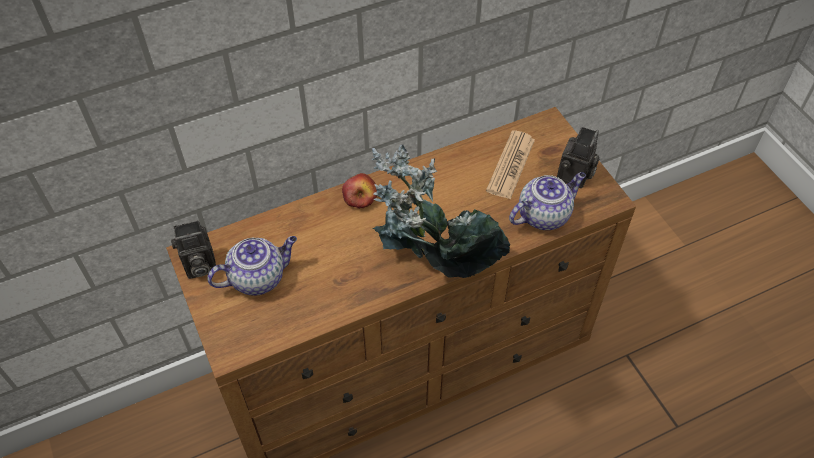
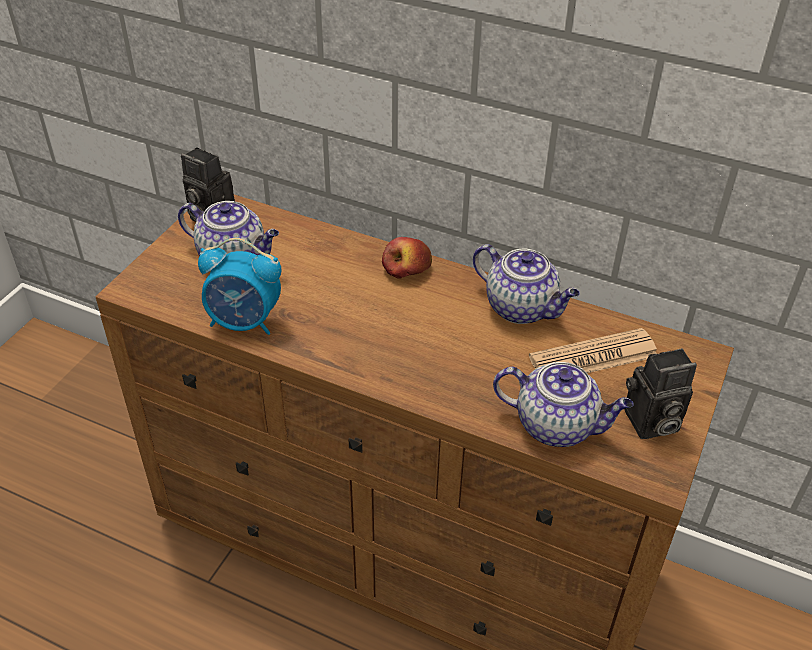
camera: 50 degrees right, 10 degrees down
potted plant [372,144,510,278] -> none
none -> alarm clock [198,238,281,335]
none -> teapot [473,244,580,324]

